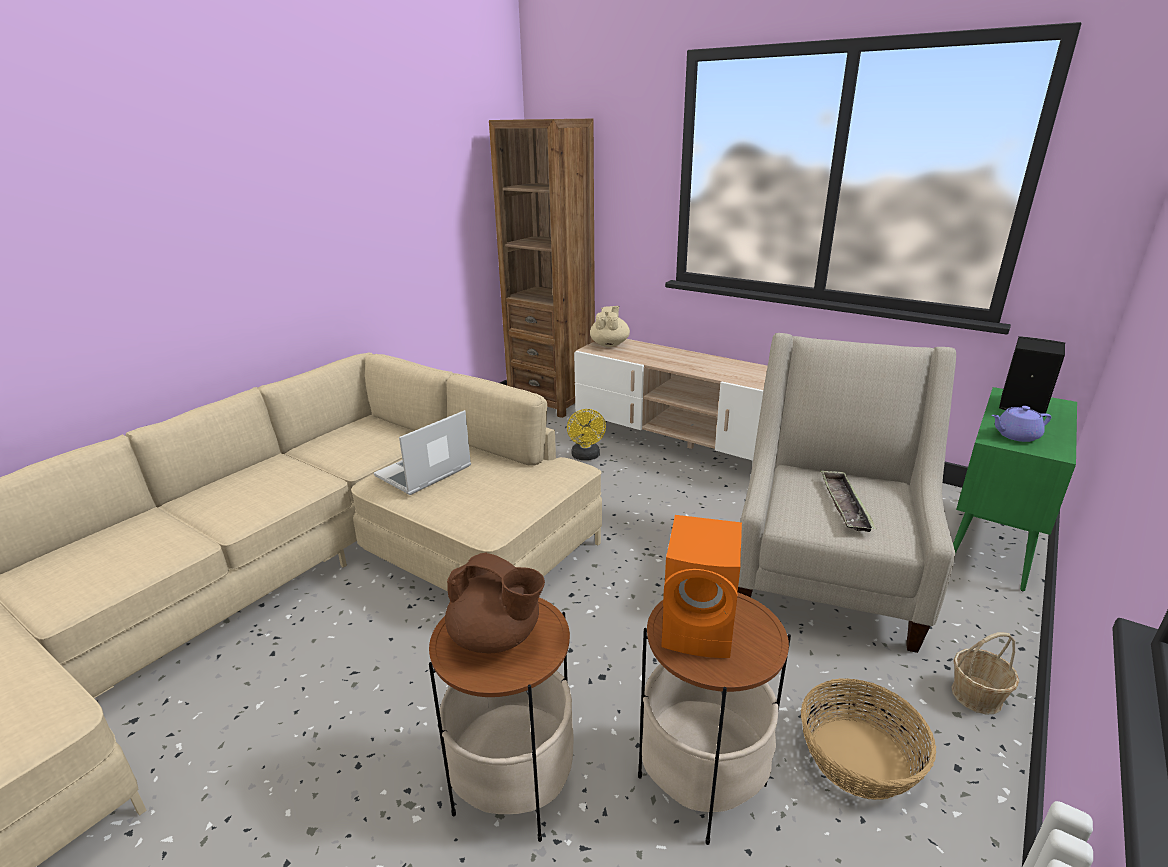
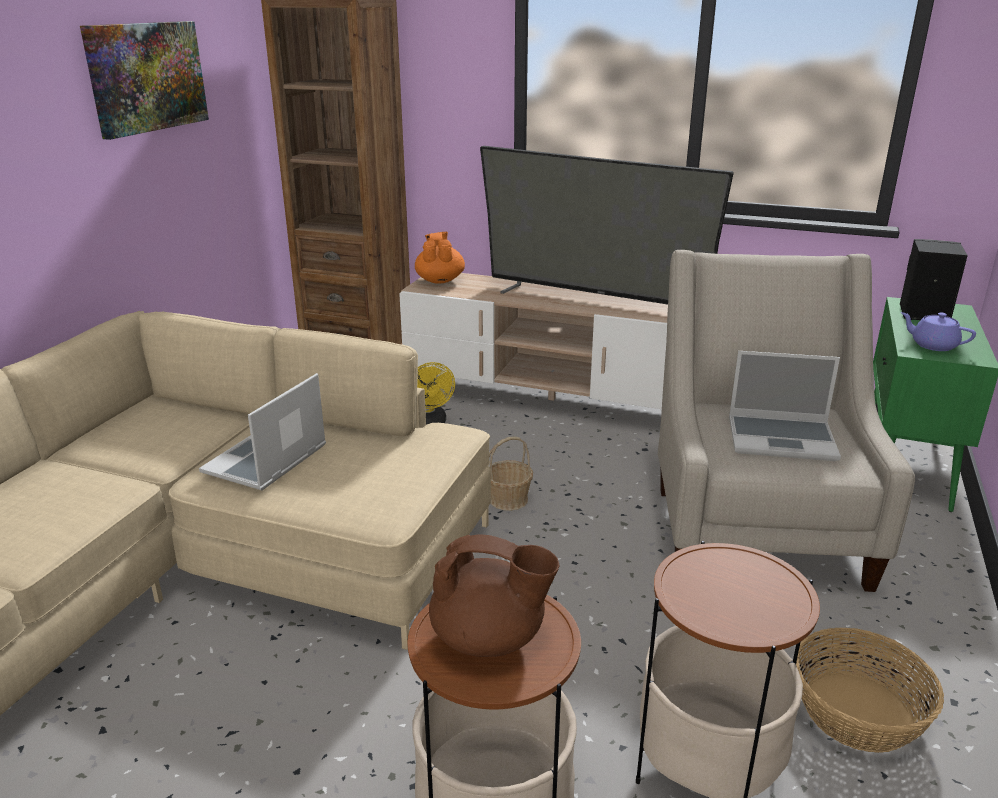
camera: 15 degrees left, 0 degrees up
beige teapot [590,306,630,347] -> orange teapot [415,232,465,284]
orange speaker [661,515,742,658] -> none
tray [820,470,877,532] -> laptop [729,351,841,461]
basket [951,632,1019,715] -> basket moved to [489,437,533,511]
purple teapot [992,406,1051,442] -> purple teapot turned 60 degrees clockwise [900,312,976,351]
none -> picture [80,21,209,140]
none -> television [480,146,734,304]

